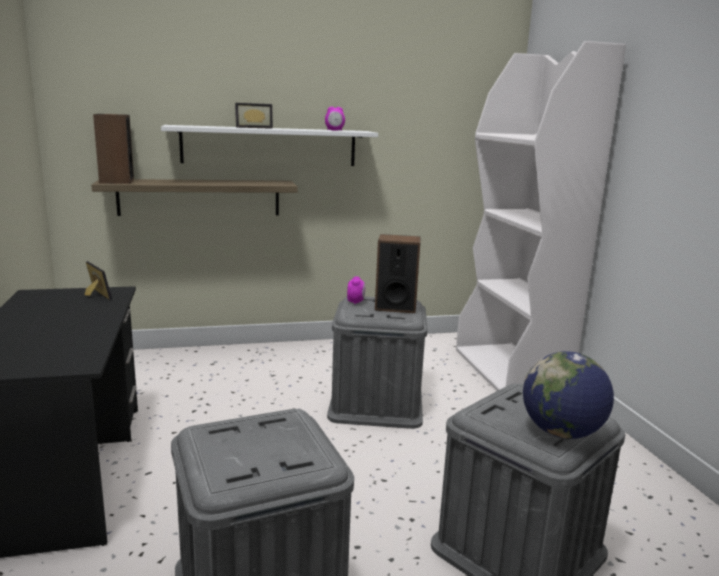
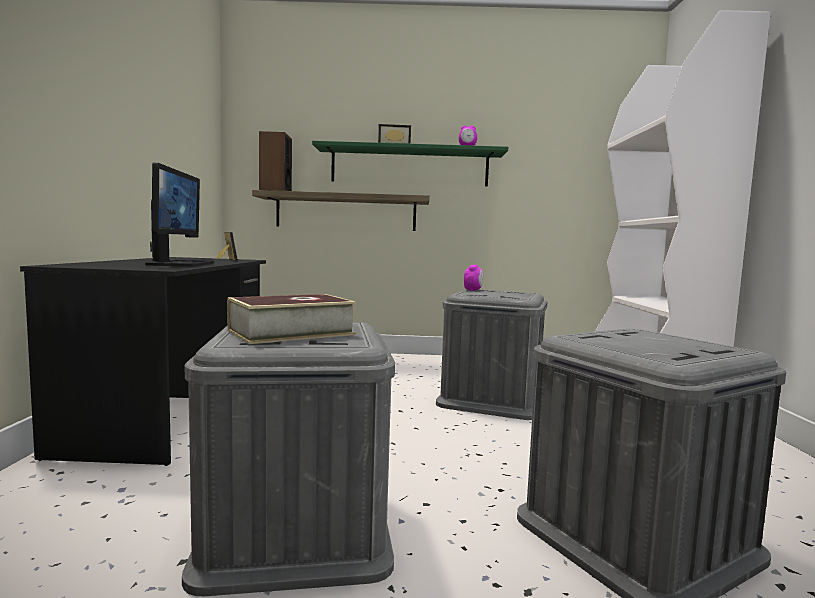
camera: 15 degrees right, 10 degrees down
white shelf [161,125,378,166] -> green shelf [312,141,508,186]
speaker [375,234,421,313] -> none
globe [523,351,614,439] -> none
none -> monitor [145,162,214,267]
none -> book [227,294,356,344]

